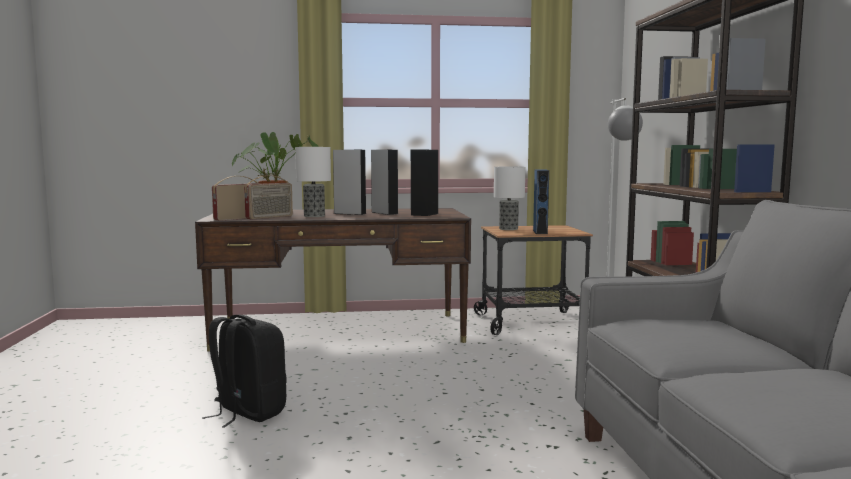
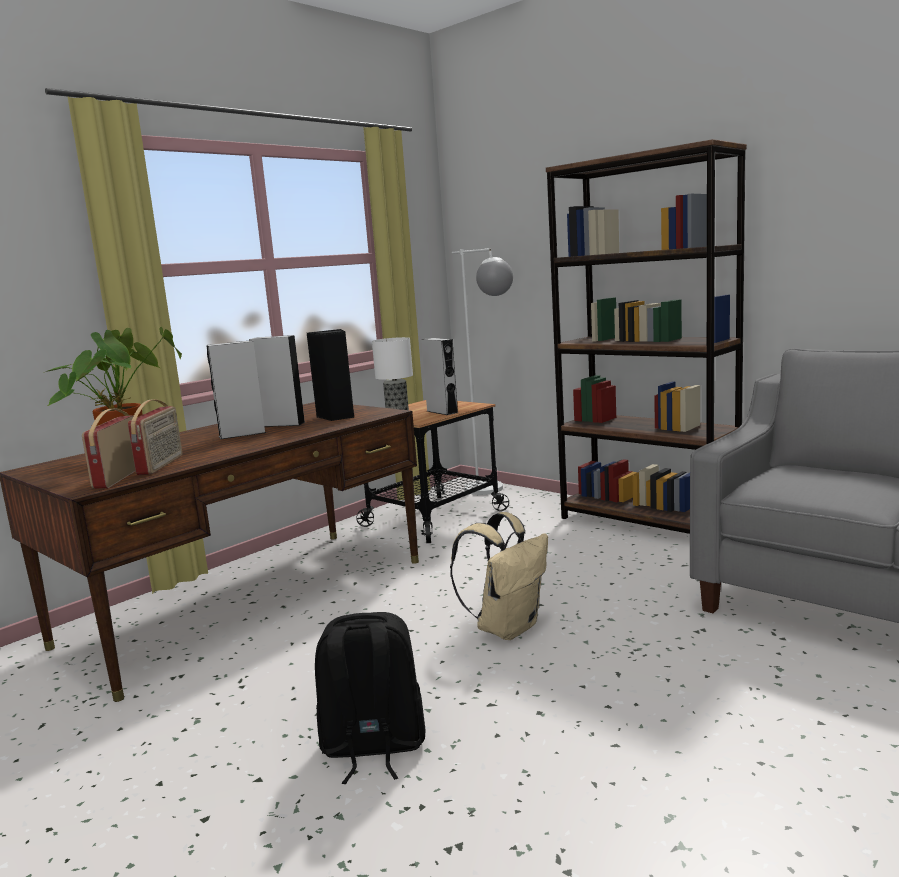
camera: 40 degrees left, 5 degrees up
table lamp [295,147,331,217] -> none
blue speaker [533,170,549,234] -> grey speaker [421,338,458,415]
none -> beige backpack [450,512,548,640]

